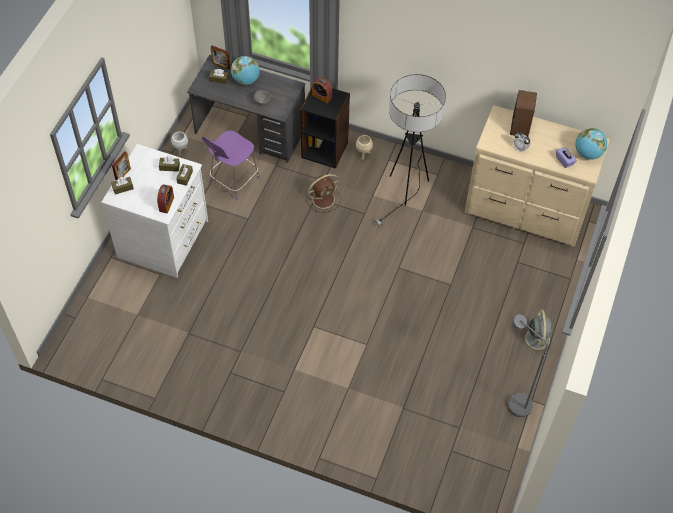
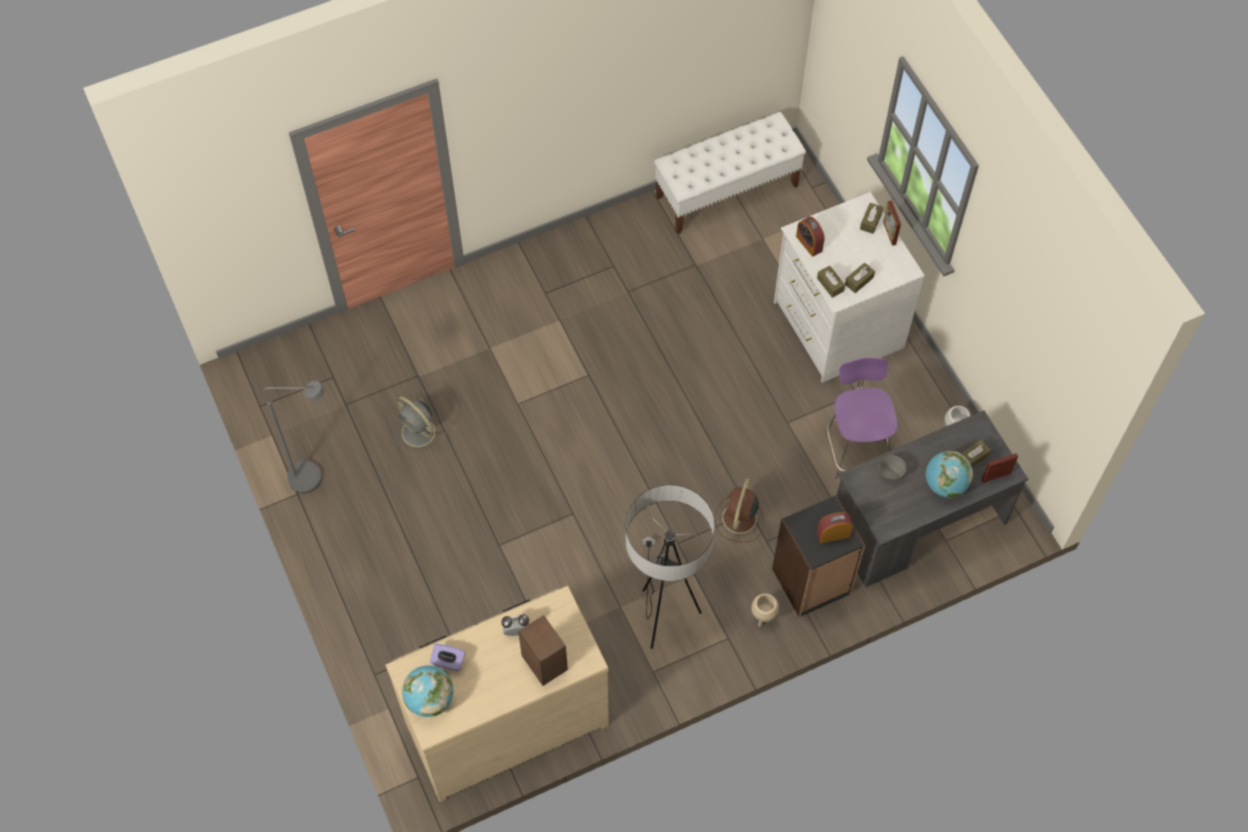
camera: 135 degrees right, 5 degrees up
grey fan [519,309,555,355] -> grey fan moved to [394,397,446,455]
none -> white bench [654,112,806,234]

